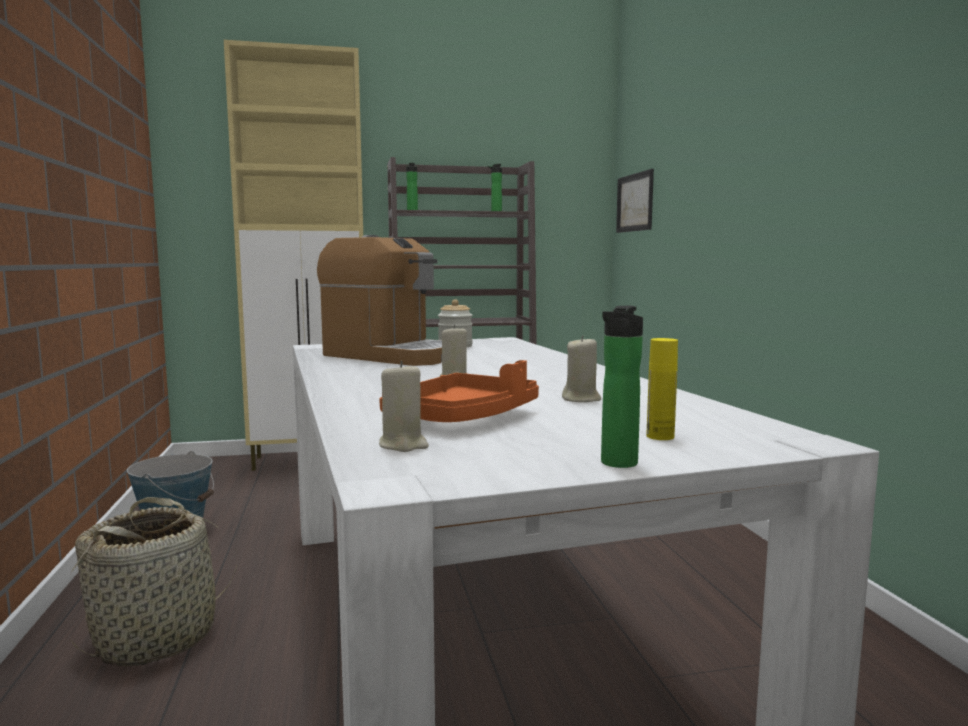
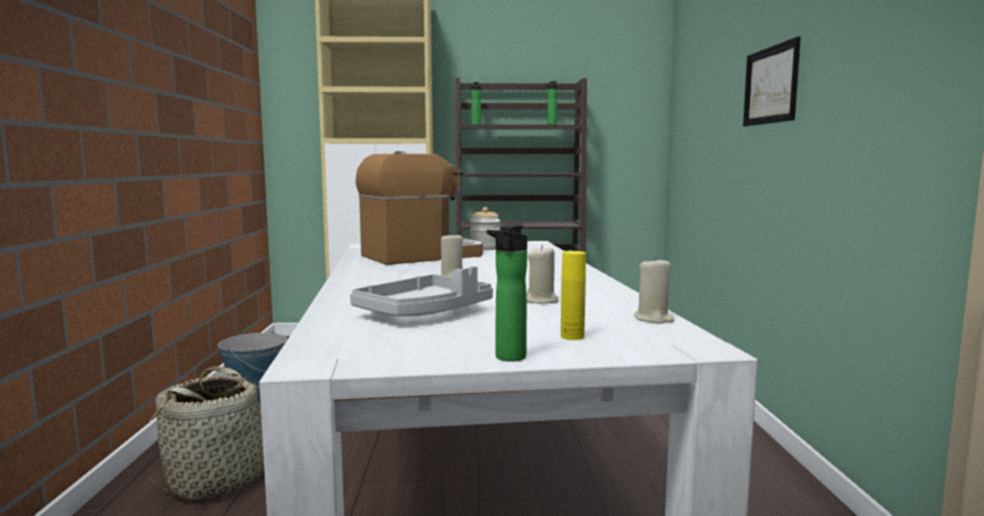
camera: 10 degrees right, 0 degrees up
coffee machine [317,235,442,366] -> coffee machine turned 75 degrees counterclockwise [356,151,483,265]
orange tray [379,360,539,422] -> grey tray [350,266,493,316]
beige candle [379,361,429,452] -> beige candle moved to [634,256,675,324]
picture [616,169,654,233] -> picture moved to [743,37,801,127]

